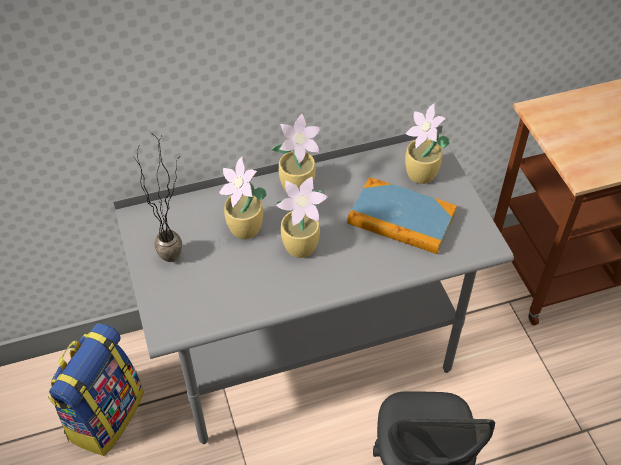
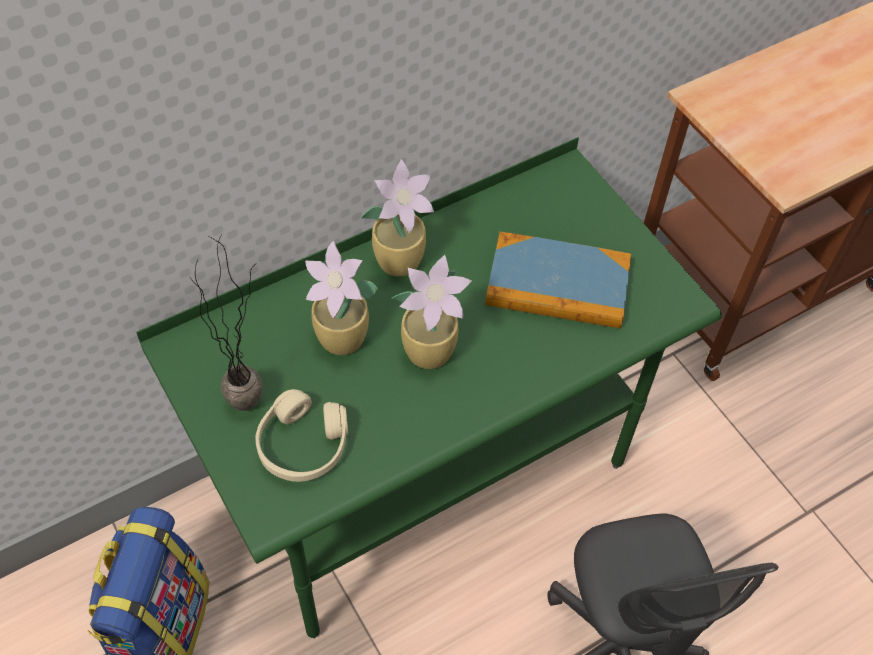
camera: 15 degrees left, 5 degrees up
grey desk [113,125,514,444] -> green desk [136,137,722,638]
potted plant [405,103,450,184] -> none
none -> beige headphones [255,389,348,482]

